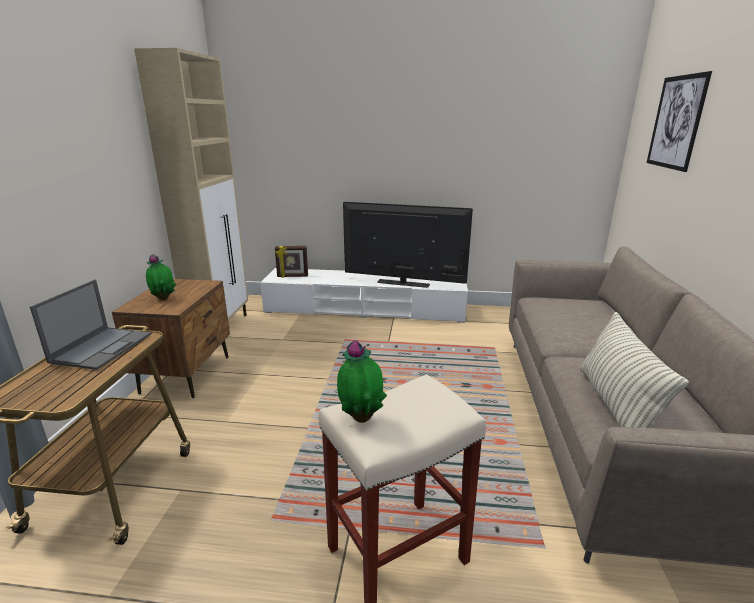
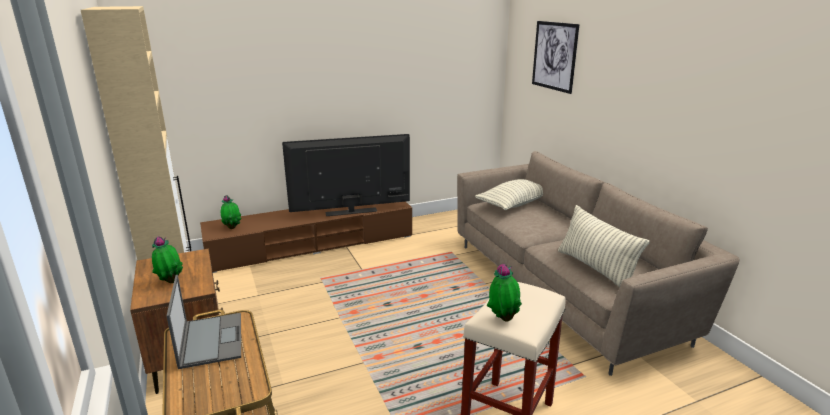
camera: 30 degrees left, 0 degrees up
white tv stand [260,268,468,323] -> brown tv stand [200,202,412,273]
picture frame [275,246,308,277] -> potted plant [221,195,242,229]
none -> pillow [475,179,543,210]

